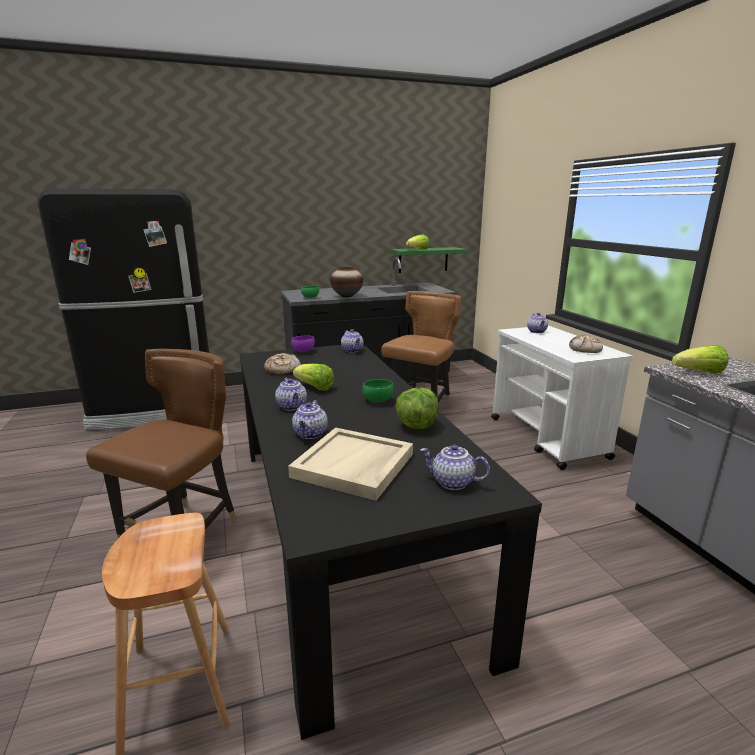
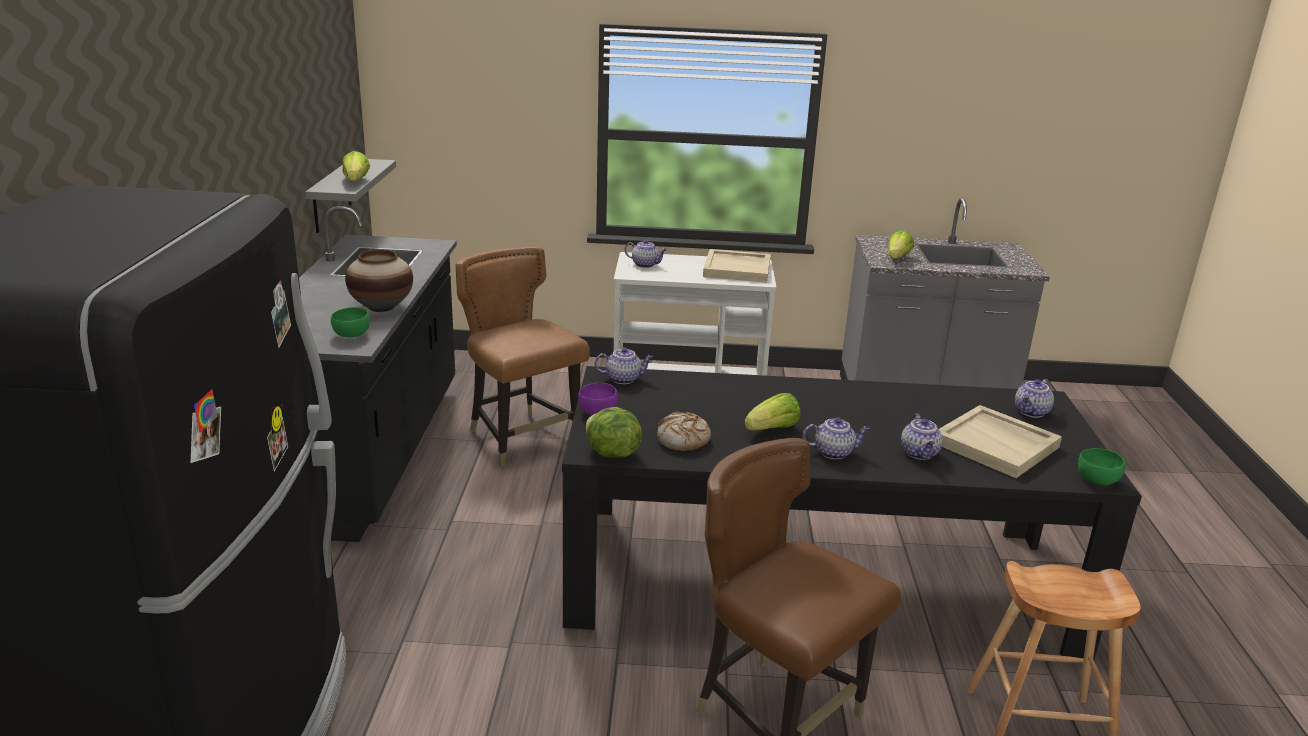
camera: 70 degrees left, 5 degrees up
teapot [292,400,328,439] -> teapot turned 60 degrees clockwise [901,414,943,460]
green bowl [362,379,393,403] -> green bowl moved to [1078,448,1125,485]
green shelf [391,247,467,273] -> grey shelf [305,159,396,233]
lettuce [395,388,438,429] -> lettuce moved to [586,407,642,458]
bread [569,335,603,353] -> beige tray [703,249,771,283]

